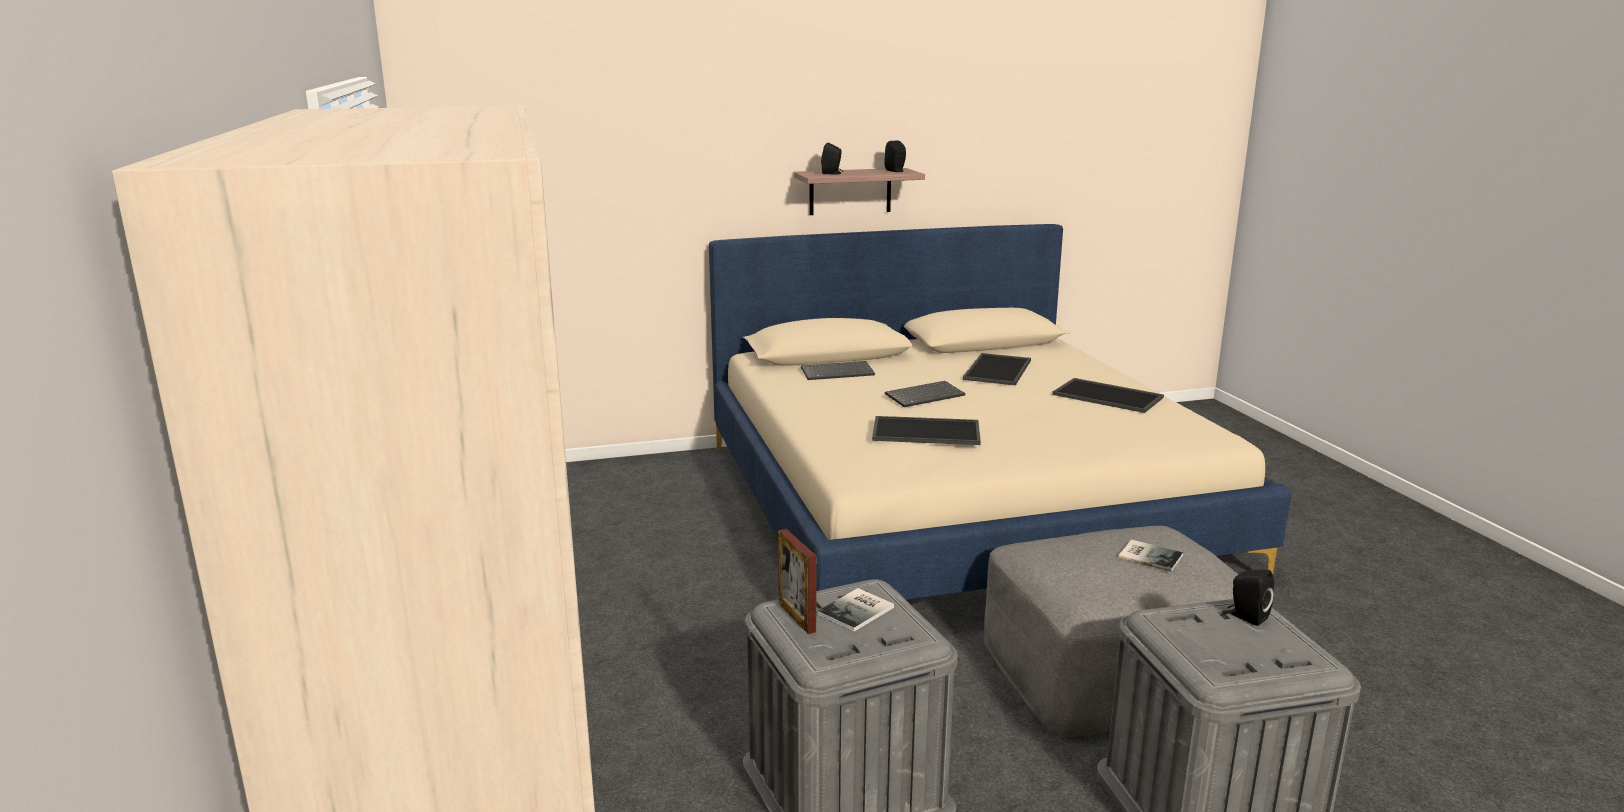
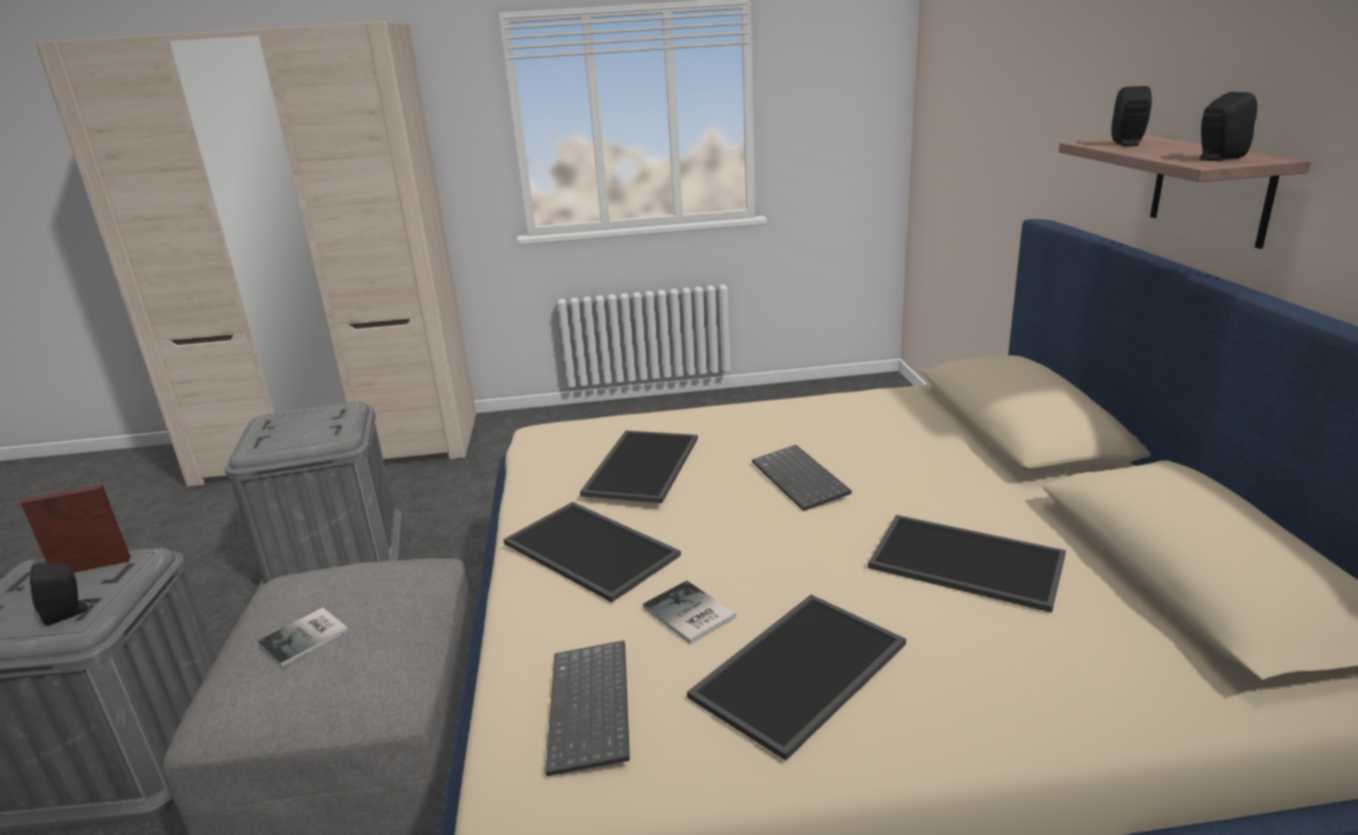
camera: 100 degrees right, 5 degrees up
picture frame [778,529,816,634] -> picture frame moved to [21,484,131,573]
keyboard [801,361,875,380] -> keyboard moved to [545,640,630,776]
book [817,588,894,632] -> book moved to [643,581,736,644]
none -> tray [503,502,681,602]

